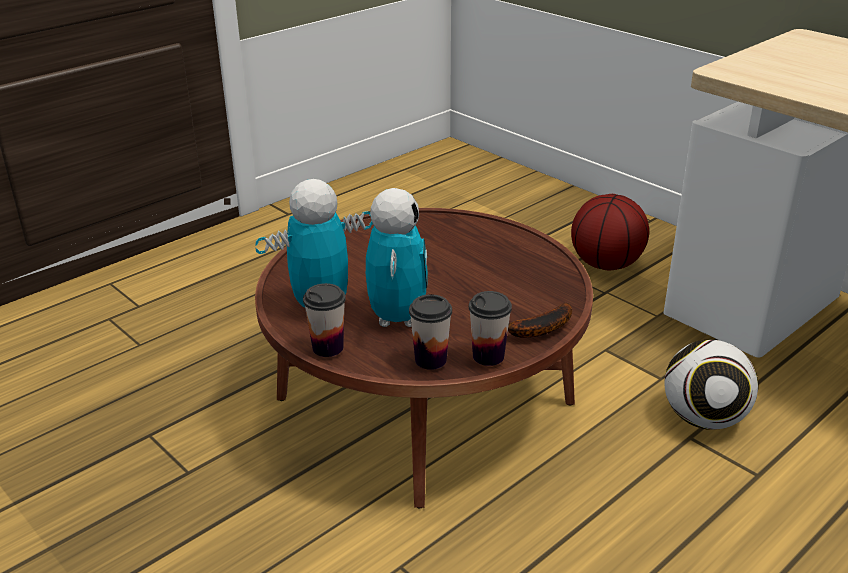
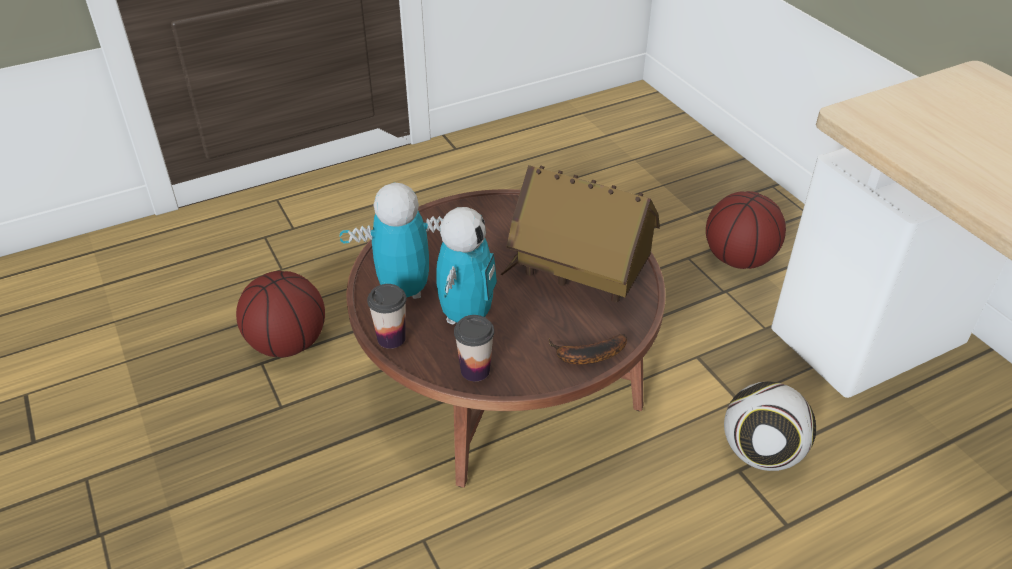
camera: 15 degrees right, 10 degrees up
cup [469,291,512,366] -> none
none -> basketball [236,271,325,357]
none -> toy house [501,165,660,302]

